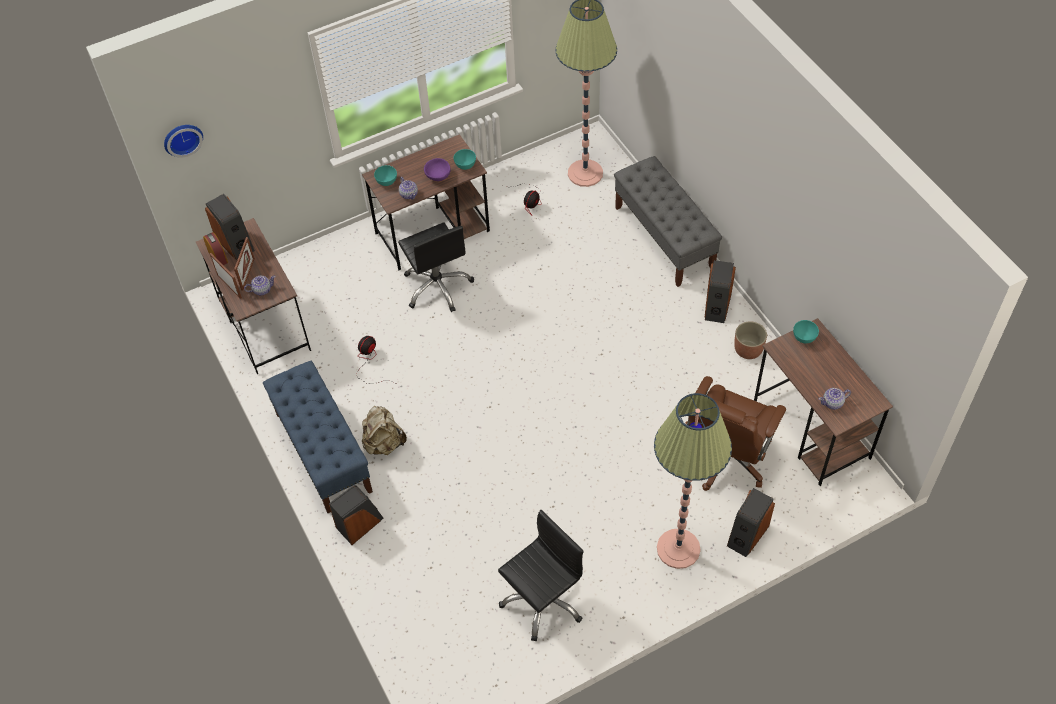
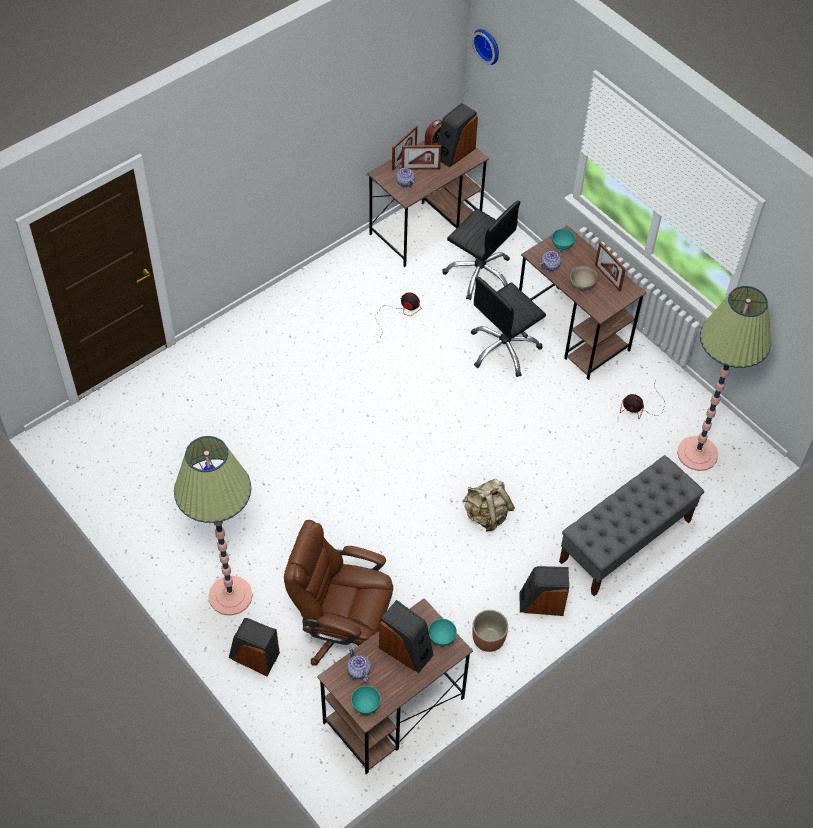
camera: 75 degrees right, 0 degrees up
blue bench [263,361,373,513] -> none
speaker [329,485,384,545] -> speaker moved to [379,600,433,673]
beige backpack [362,406,407,455] -> beige backpack moved to [462,479,515,531]
purple bowl [424,158,451,181] -> beige bowl [570,266,598,290]
turquoise bowl [454,149,476,170] -> turquoise bowl moved to [351,686,381,715]
black office chair [498,510,584,641] -> black office chair moved to [443,201,520,300]
none -> picture frame [595,242,626,291]

